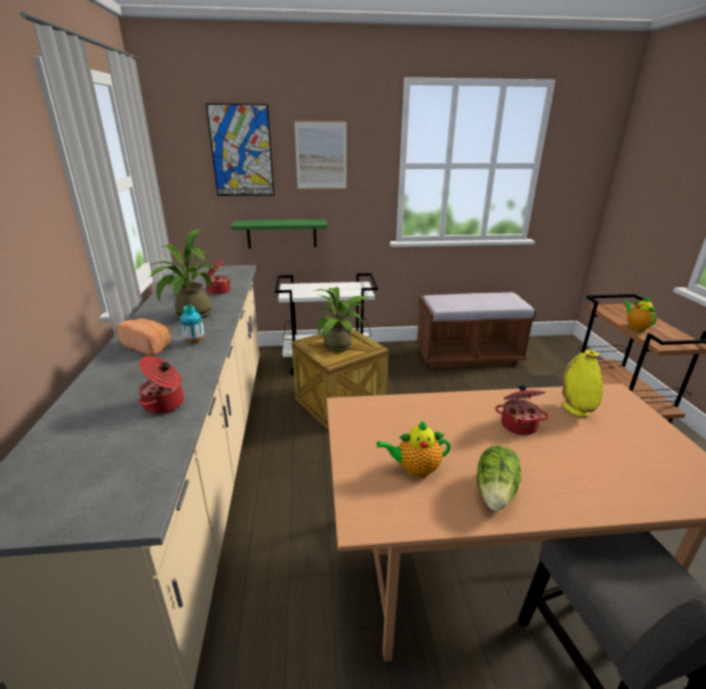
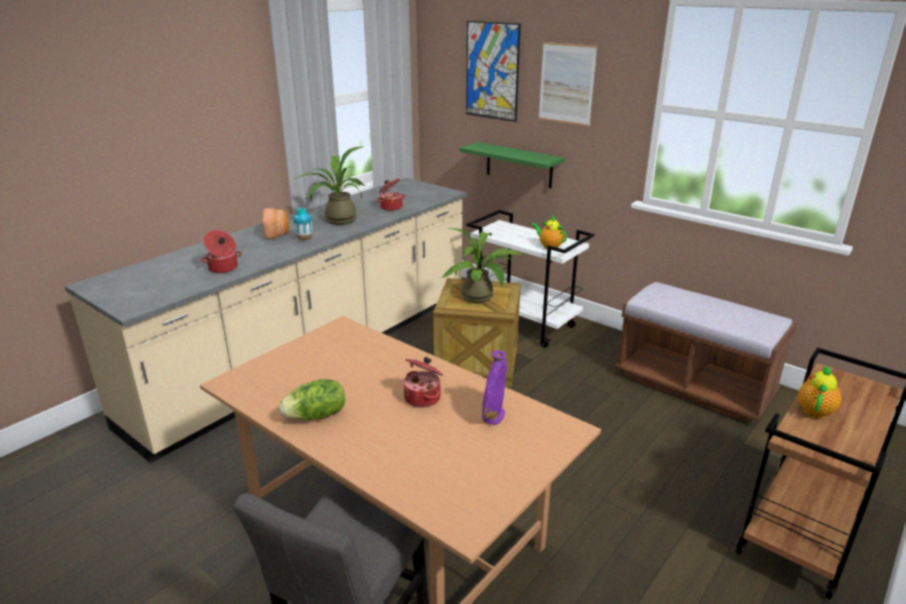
camera: 45 degrees right, 0 degrees up
teapot [376,421,451,478] -> teapot moved to [531,216,567,249]
yellow vase [562,350,603,417] -> purple vase [482,350,507,425]

